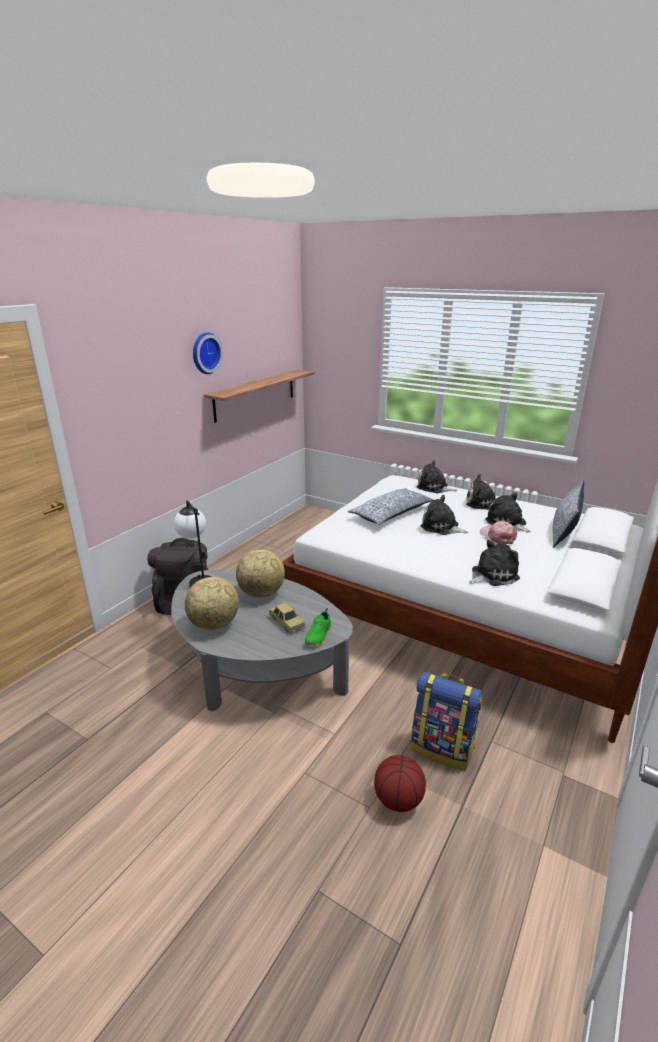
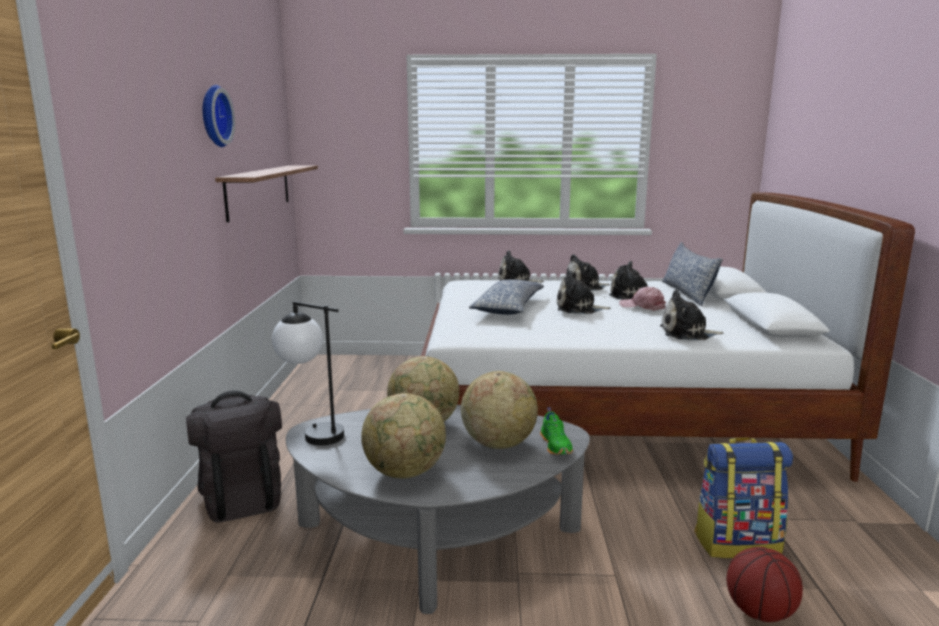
camera: 30 degrees left, 10 degrees down
toy car [269,603,305,634] -> globe [461,371,538,449]
plush toy [469,540,520,586] -> plush toy turned 120 degrees counterclockwise [660,290,724,340]

